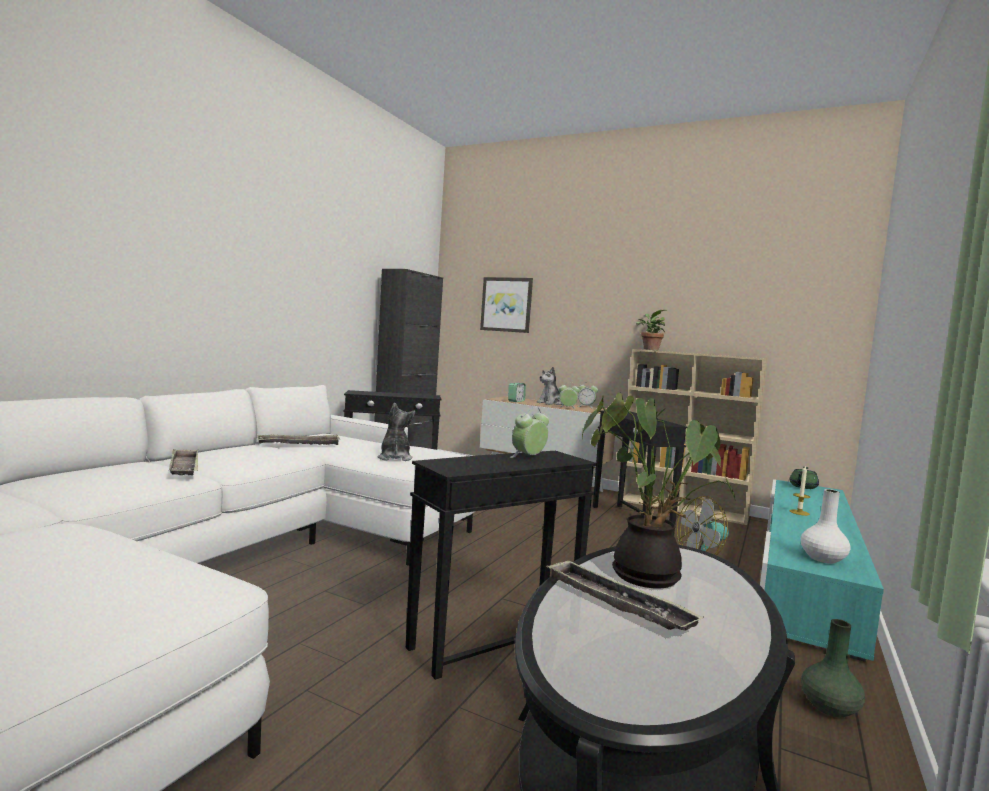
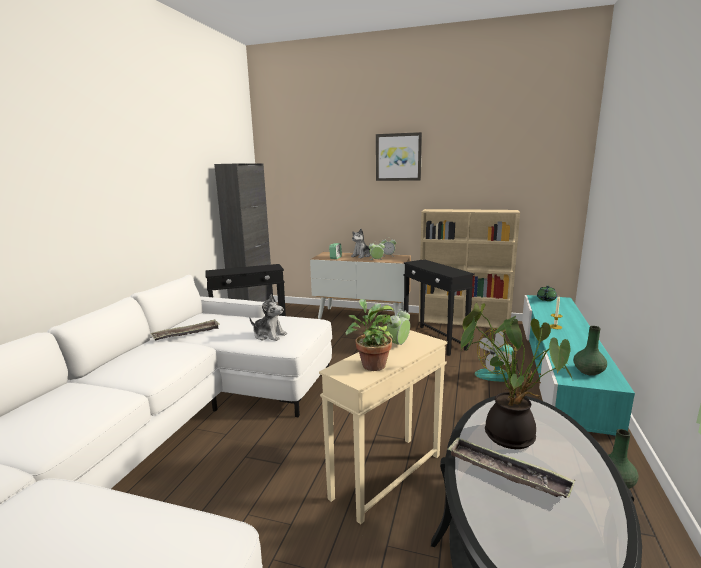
camera: 10 degrees left, 10 degrees up
tray [169,449,198,475] -> none
plush toy [377,403,415,461] -> plush toy turned 135 degrees clockwise [249,294,287,341]
black side table [406,451,597,680] -> beige side table [319,330,448,524]
picture [480,277,533,333] -> picture moved to [376,132,422,181]
potted plant [637,310,668,350] -> potted plant moved to [345,299,395,371]
white vase [801,489,850,564] -> green vase [573,326,607,376]

